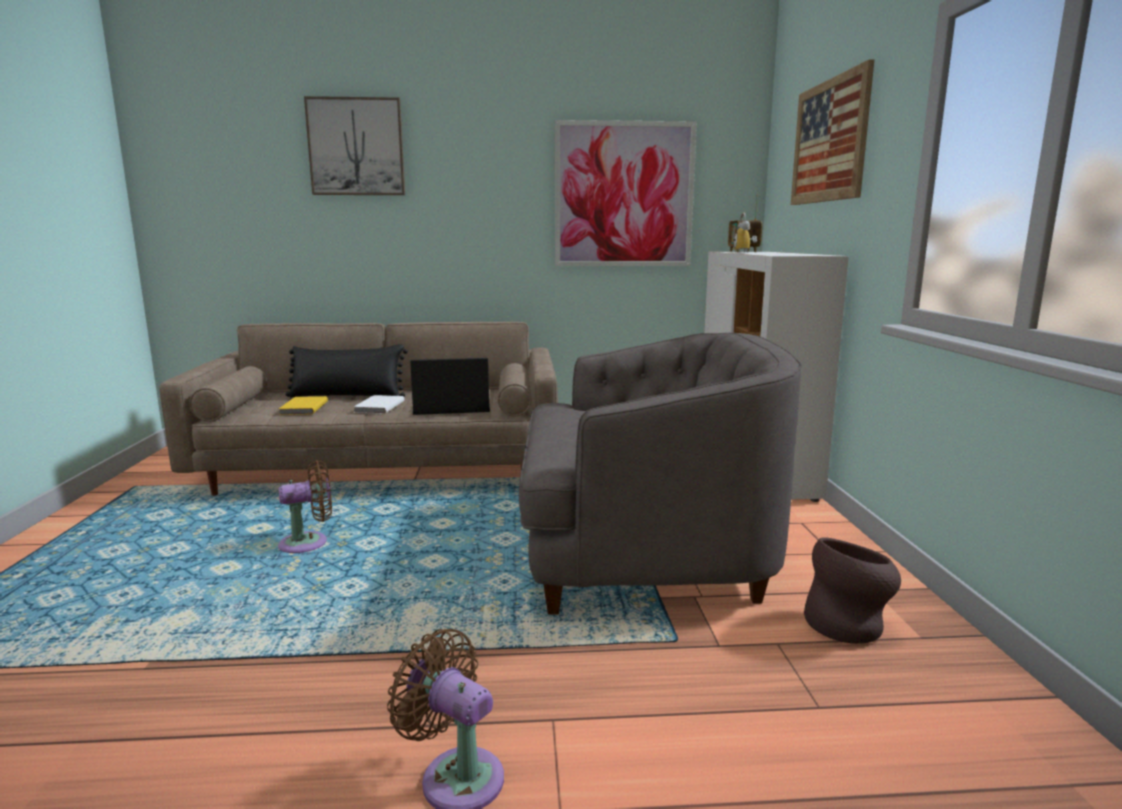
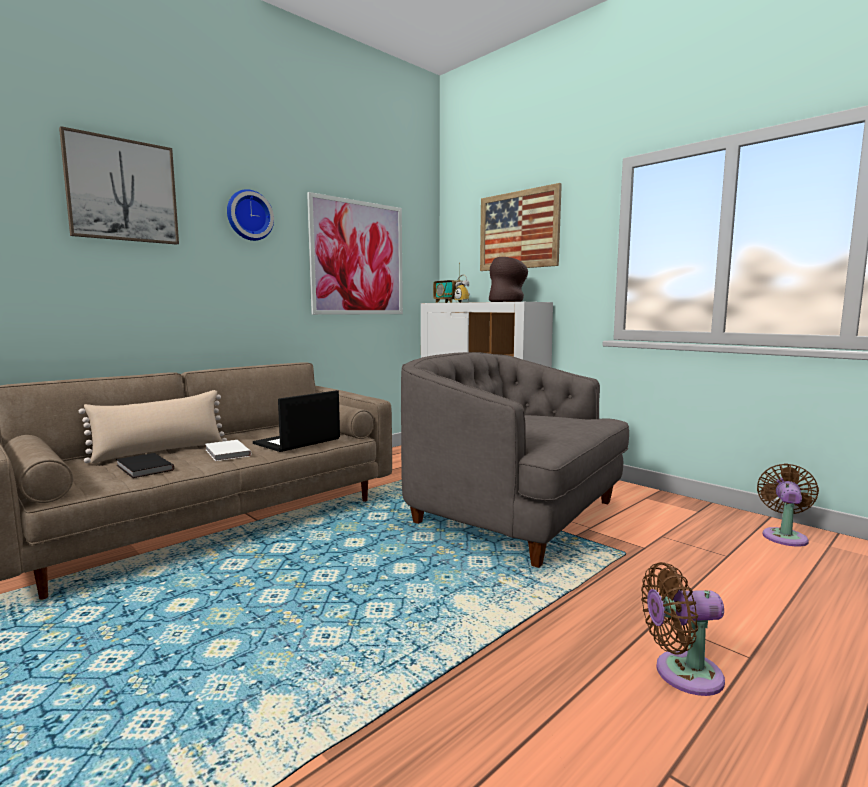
camera: 40 degrees left, 5 degrees down
brown fan [278,460,332,553] -> brown fan moved to [757,464,819,547]
yellow book [279,396,328,415] -> black book [116,453,174,478]
black pillow [285,344,408,397] -> beige pillow [79,390,227,463]
grey armchair [519,333,802,614] -> grey armchair turned 105 degrees counterclockwise [401,352,629,568]
brown vase [804,537,901,644] -> brown vase moved to [489,257,528,302]
none -> wall clock [227,189,274,241]

